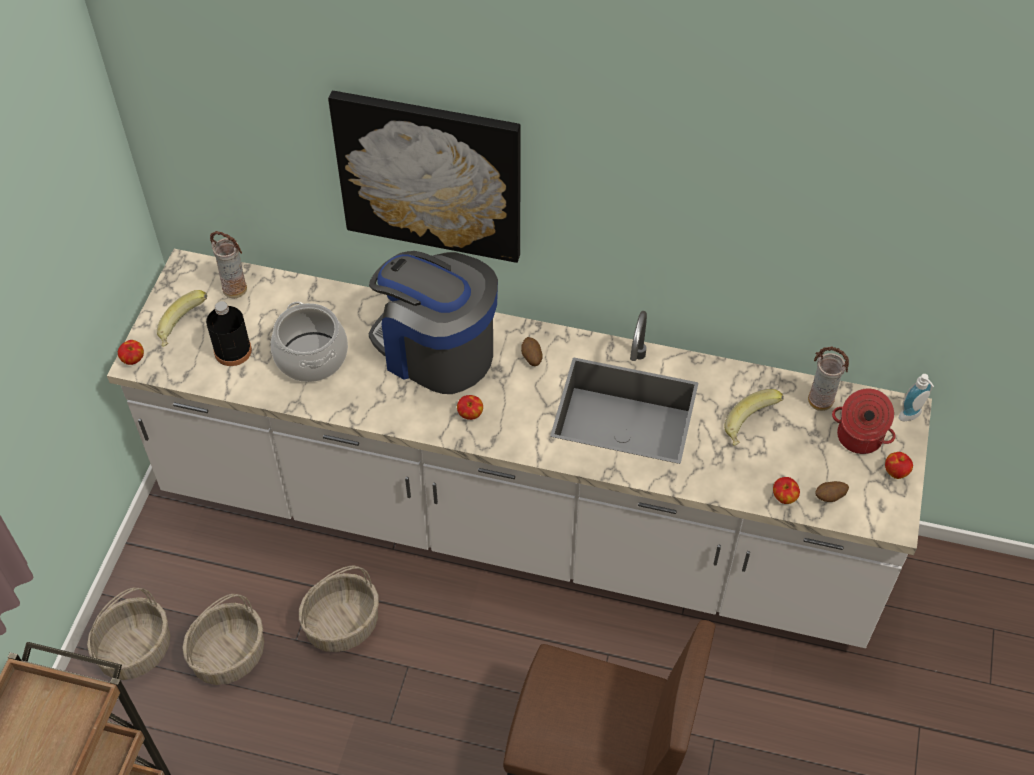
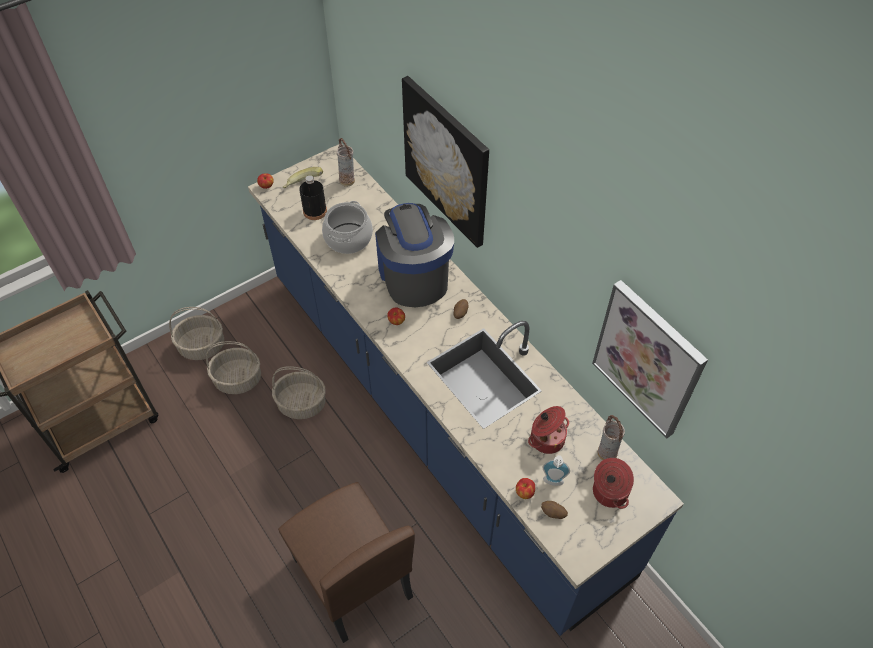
camera: 40 degrees right, 0 degrees up
white counter [107,249,932,648] -> blue counter [248,144,684,636]
banana [725,389,784,446] -> cooking pot [528,406,569,454]
apple [885,452,913,479] -> none
soap dispenser [899,374,934,421] -> soap dispenser moved to [542,455,570,486]
none -> picture [592,280,708,439]

